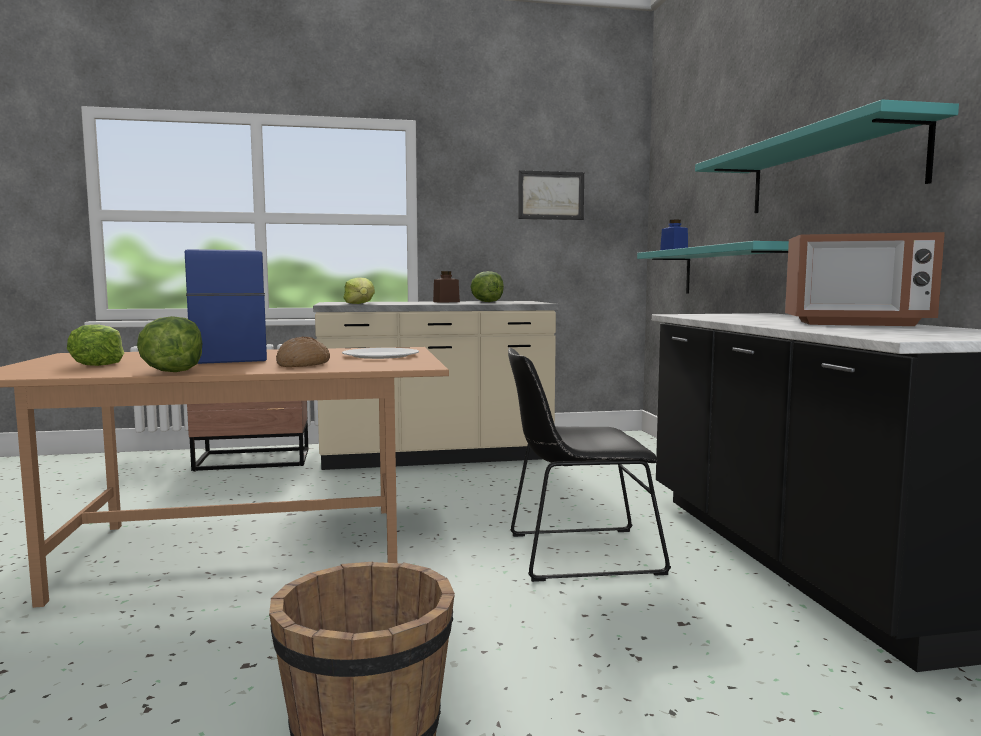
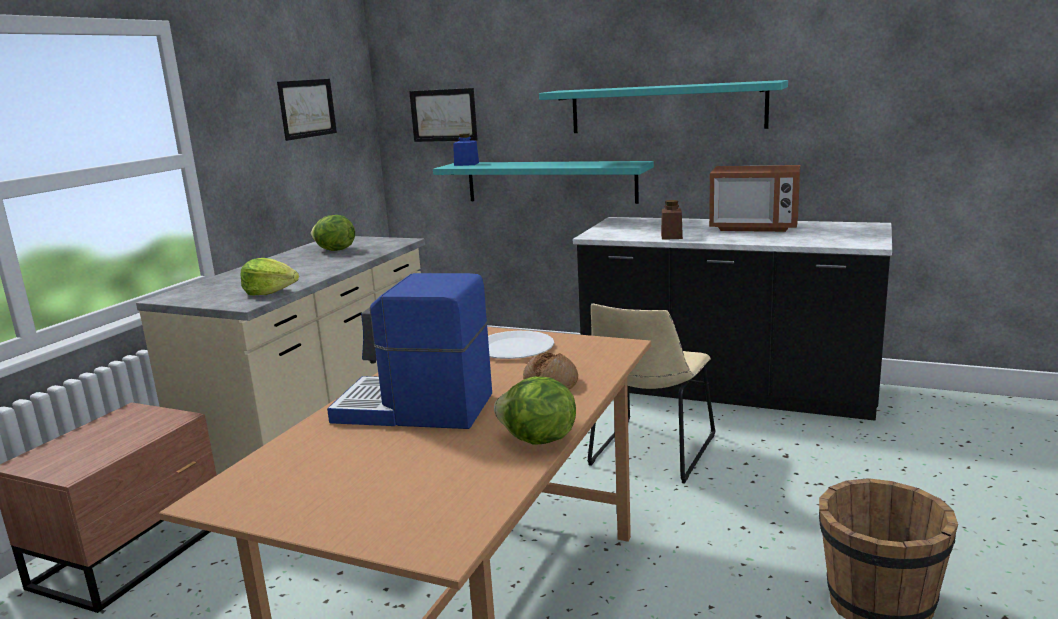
camera: 55 degrees left, 10 degrees up
lettuce [67,324,124,366] -> none
brown jar [433,271,460,303] -> brown jar moved to [661,200,683,240]
black chair [508,348,671,582] -> beige chair [587,303,715,484]
microwave [785,232,945,326] -> microwave turned 60 degrees clockwise [709,165,800,232]
none -> picture [409,88,477,142]

